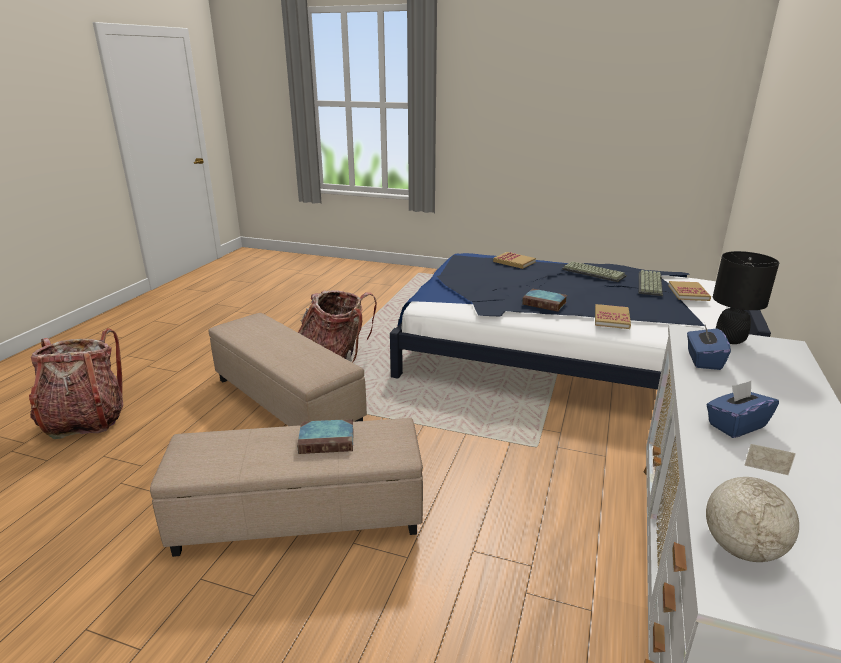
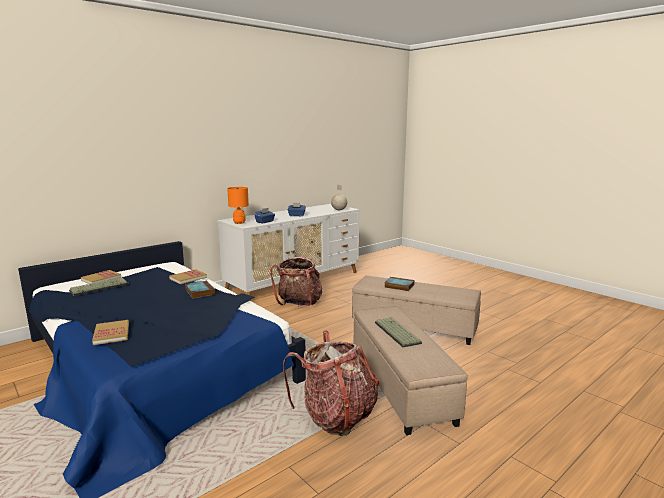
camera: 150 degrees left, 10 degrees down
backpack [29,328,123,439] -> backpack moved to [270,256,322,306]
keyboard [562,261,626,282] -> keyboard moved to [375,317,422,347]
black table lamp [713,251,779,344] -> orange table lamp [227,187,249,224]

